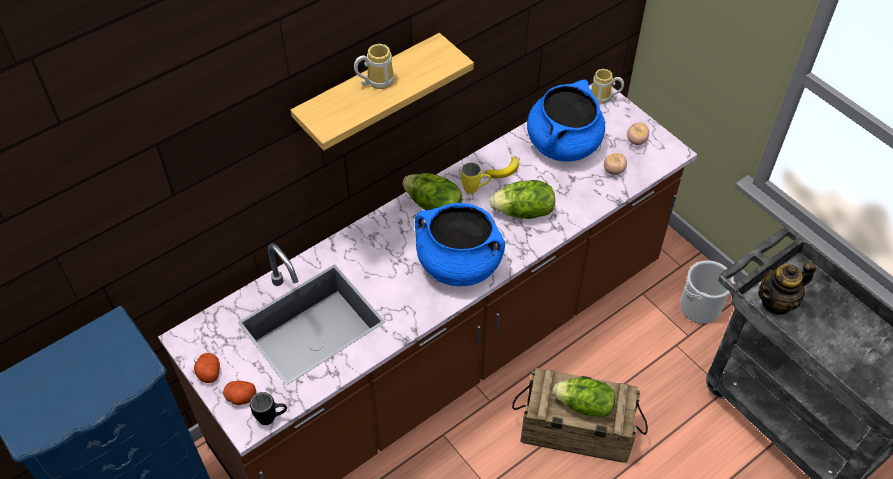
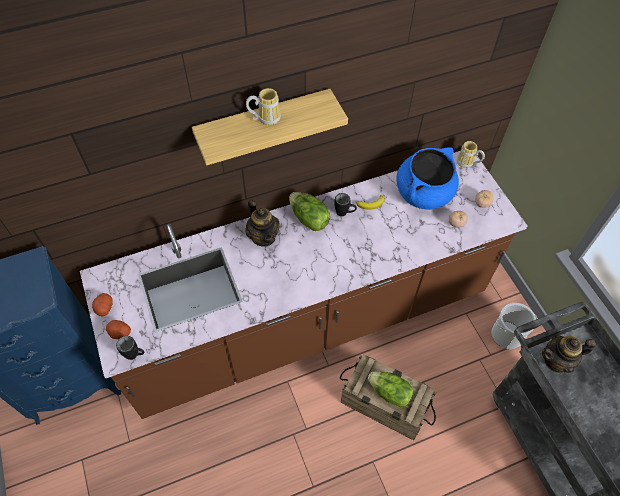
camera: 15 degrees right, 5 degrees up
blue cooking pot [415,203,505,286] -> none
yellow mug [461,163,491,194] -> black mug [334,193,357,216]
lettuce [490,180,555,219] -> none
none -> teapot [245,199,280,247]

